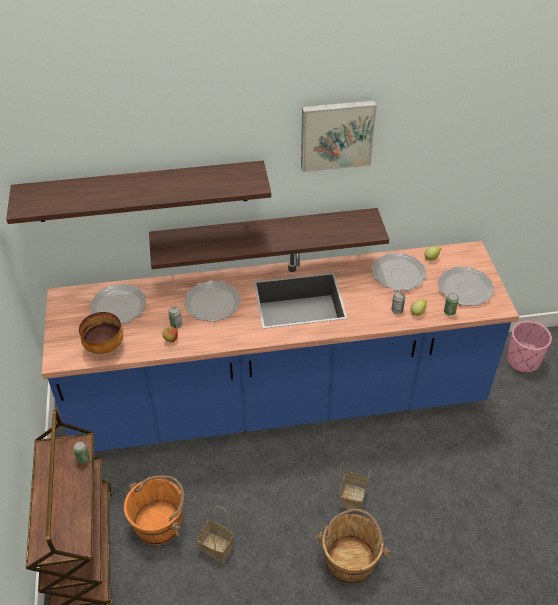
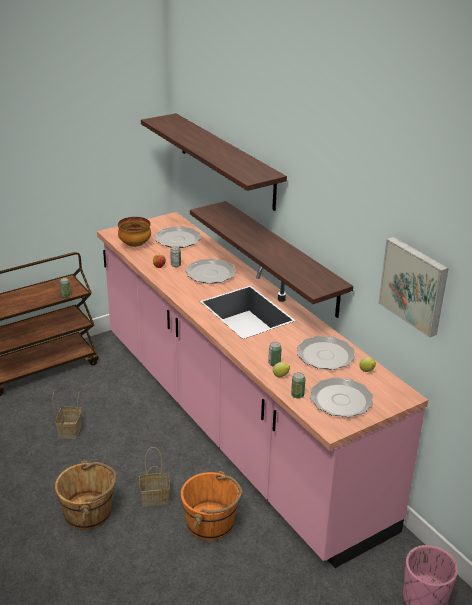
camera: 65 degrees right, 15 degrees down
blue counter [42,241,519,452] -> pink counter [97,212,428,568]
orange bucket [124,476,184,545] -> orange bucket moved to [181,471,243,540]
picture [301,100,377,172] -> picture moved to [378,237,449,338]

